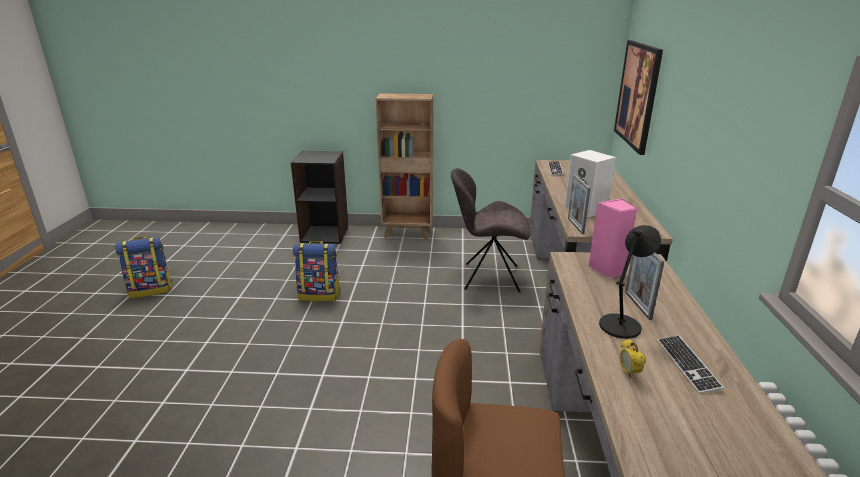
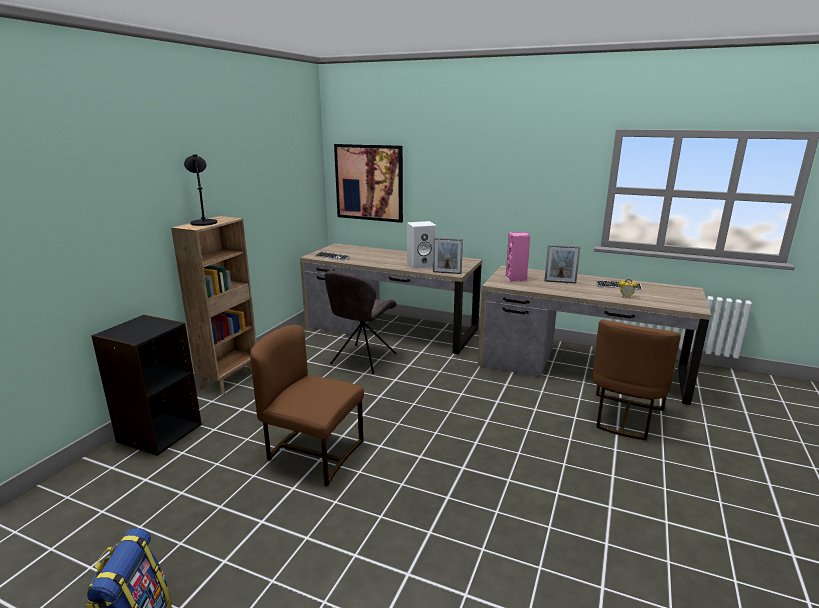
camera: 70 degrees left, 5 degrees down
backpack [293,241,340,301] -> brown chair [250,325,364,487]
black table lamp [599,225,661,339] -> black table lamp moved to [184,154,217,226]

